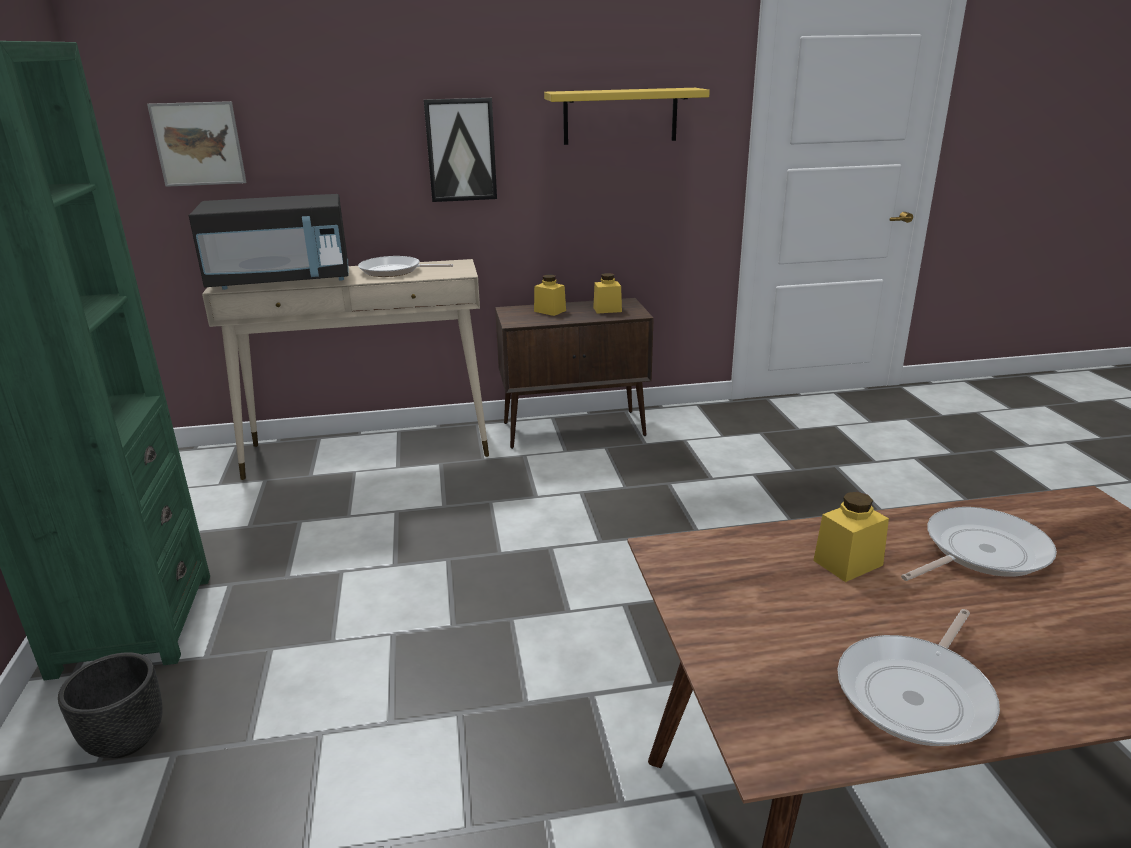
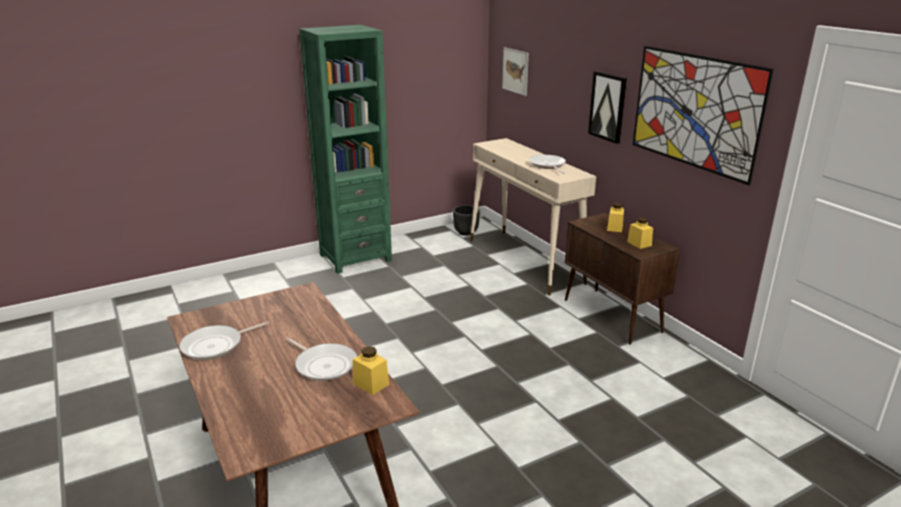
camera: 70 degrees right, 0 degrees up
black planter [58,653,163,758] -> black planter moved to [453,205,480,236]
black microwave [189,194,349,290] -> none
yellow shelf [544,88,710,145] -> picture [633,46,773,185]
yellow jar [813,492,889,582] -> yellow jar moved to [353,346,389,395]
frying pan [837,609,1000,746] -> frying pan turned 60 degrees counterclockwise [179,322,269,360]

